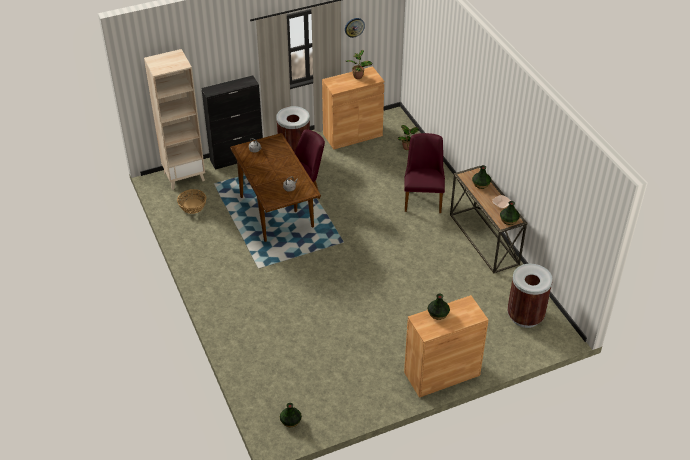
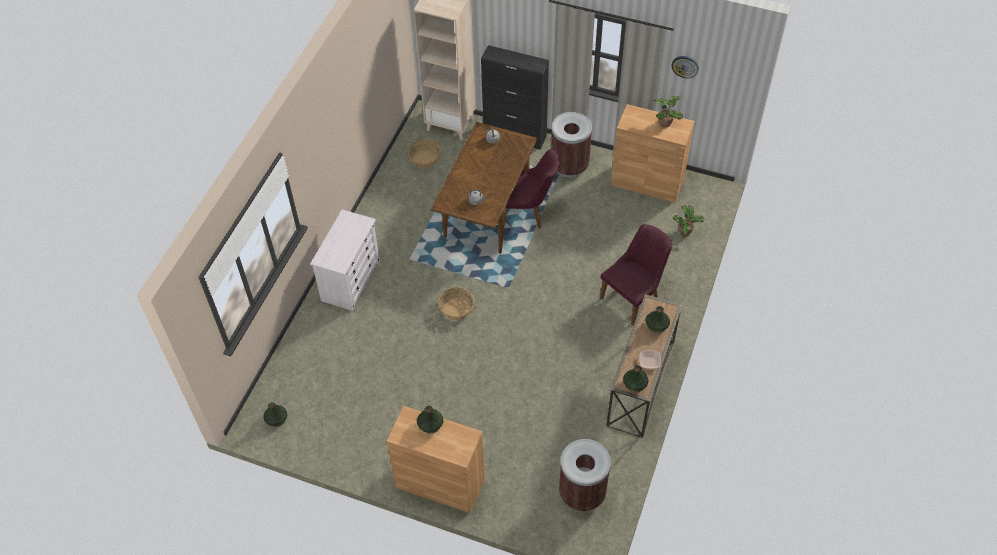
camera: 45 degrees right, 10 degrees up
none -> white dresser [310,209,380,311]
none -> basket [438,287,474,320]

